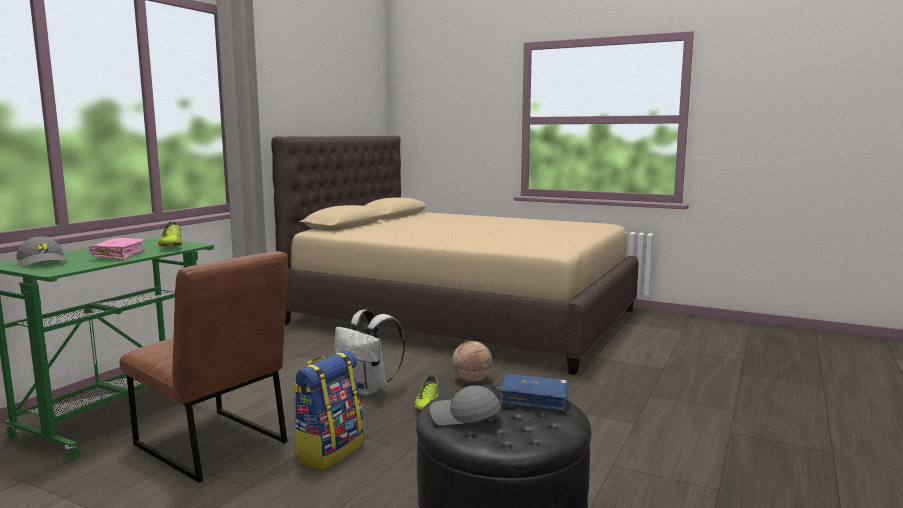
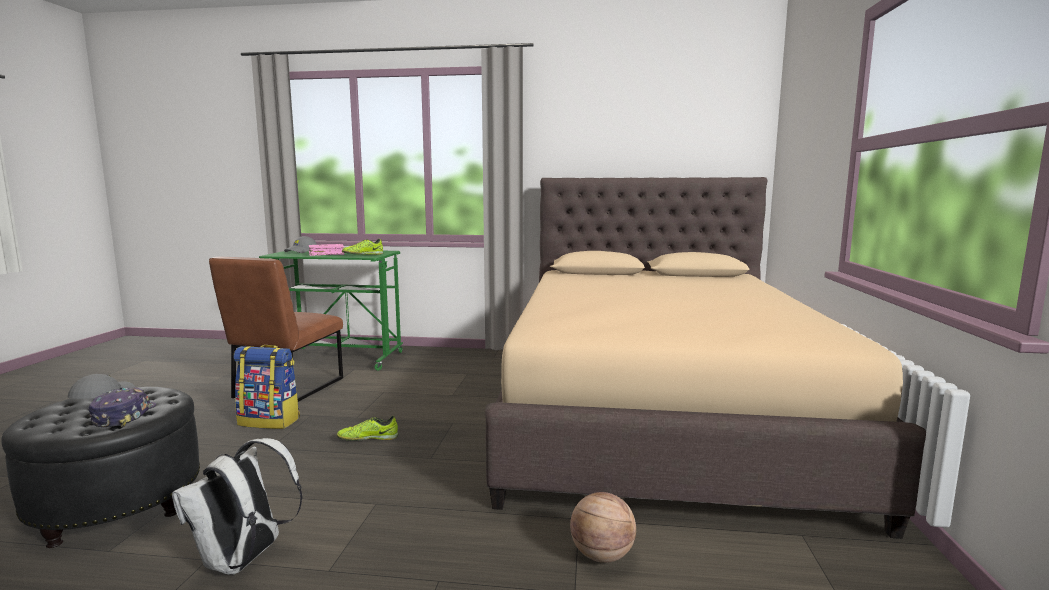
camera: 70 degrees right, 0 degrees up
white backpack [334,309,405,396] -> white backpack moved to [172,438,303,575]
basketball [452,341,492,382] -> basketball moved to [570,492,636,563]
blue book [499,374,569,412] -> cap [88,388,156,427]

